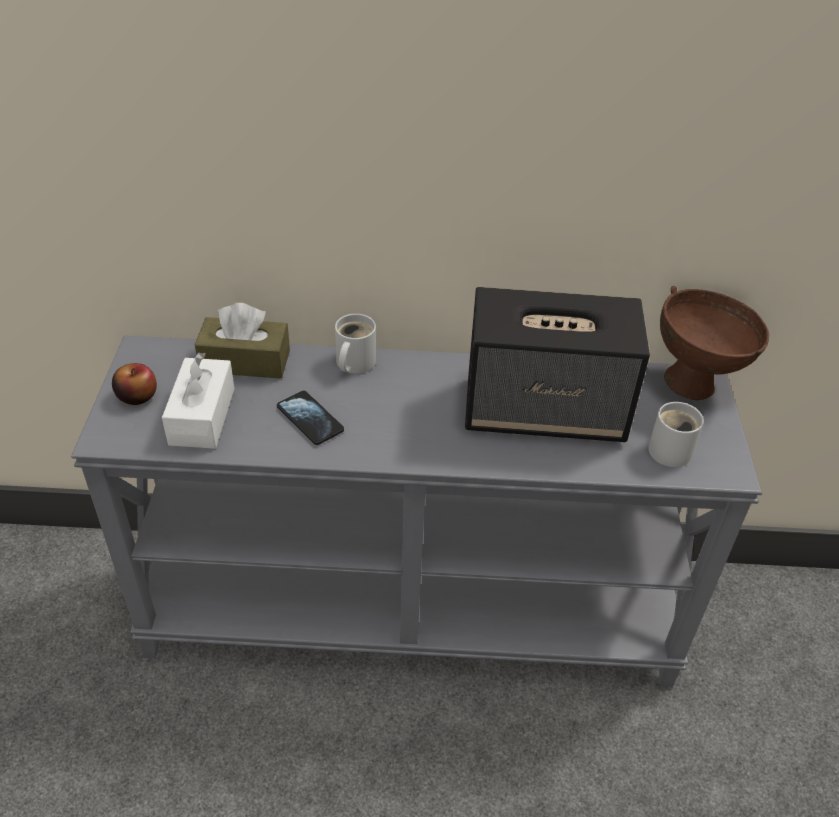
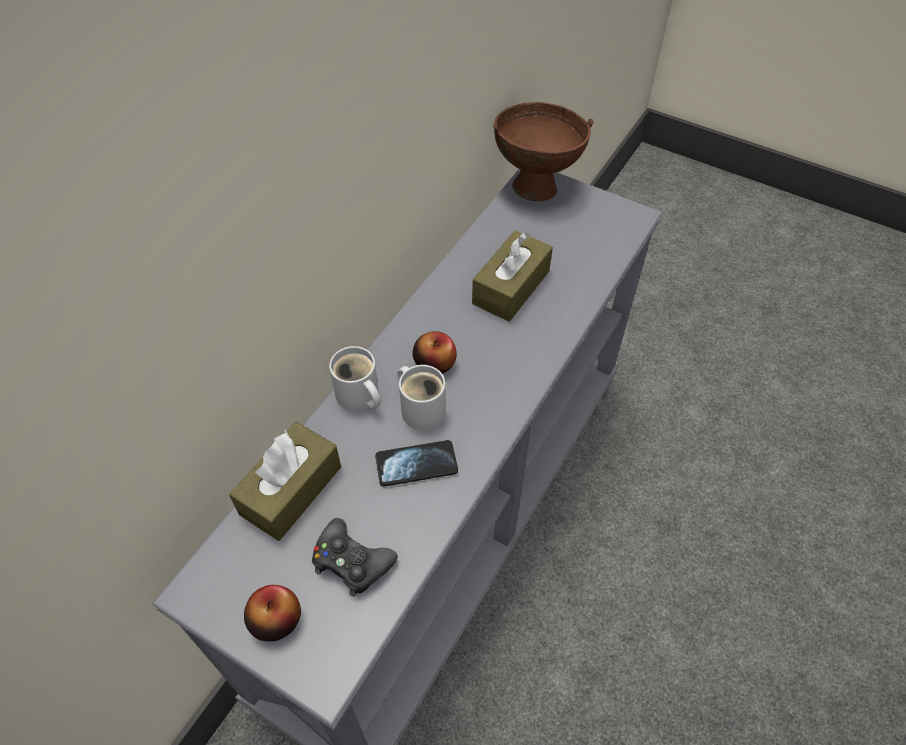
camera: 60 degrees left, 10 degrees up
white tissue box [162,353,234,449] -> black game controller [312,518,398,597]
speaker [465,287,650,442] -> brown tissue box [472,230,553,322]
white mug [648,402,704,467] -> white mug moved to [397,365,446,430]
none -> apple [413,331,457,374]

